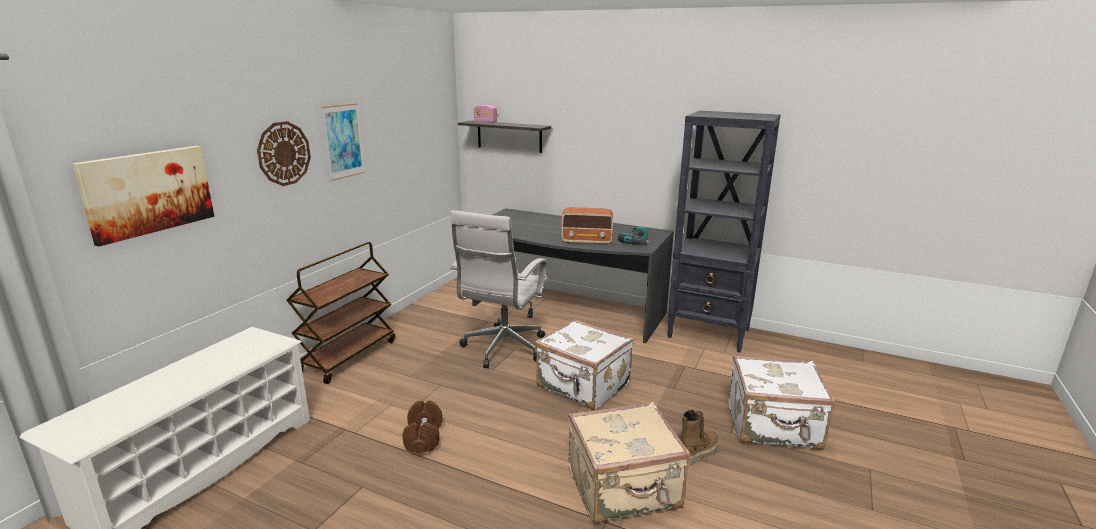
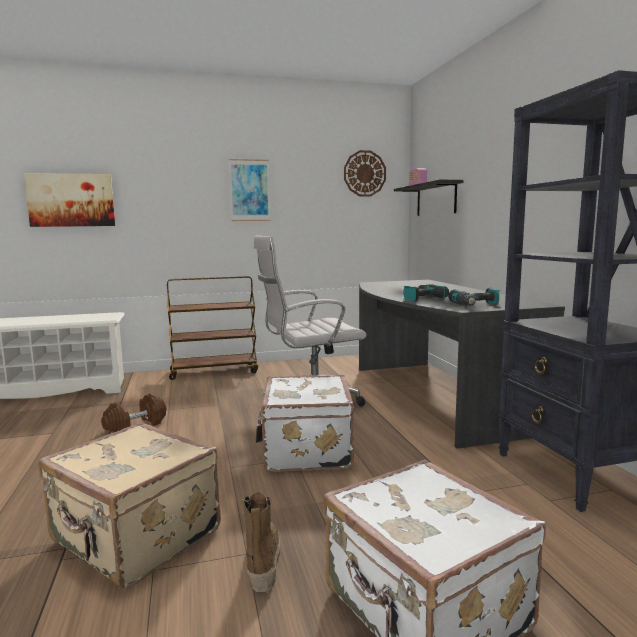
camera: 50 degrees right, 10 degrees down
wall clock [257,121,311,186] -> wall clock moved to [344,150,386,197]
radio [561,208,613,245] -> power drill [403,284,449,302]
boot [681,410,718,466] -> boot turned 105 degrees counterclockwise [241,493,280,592]

